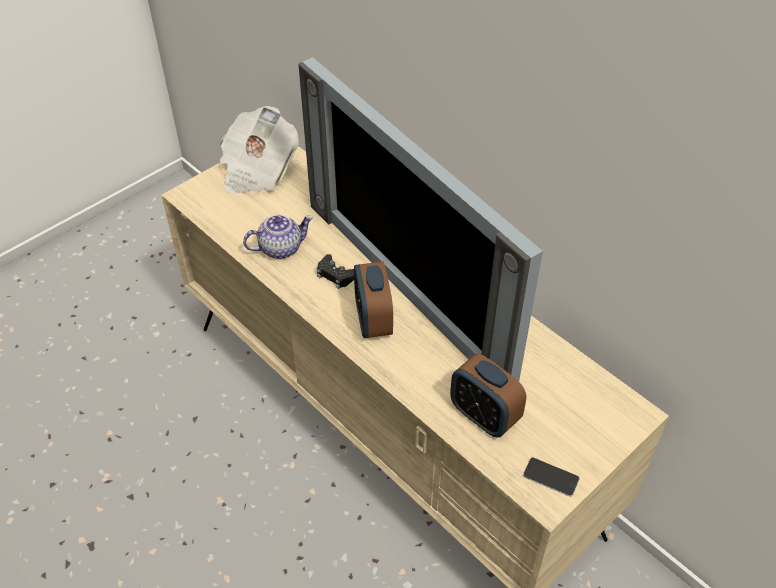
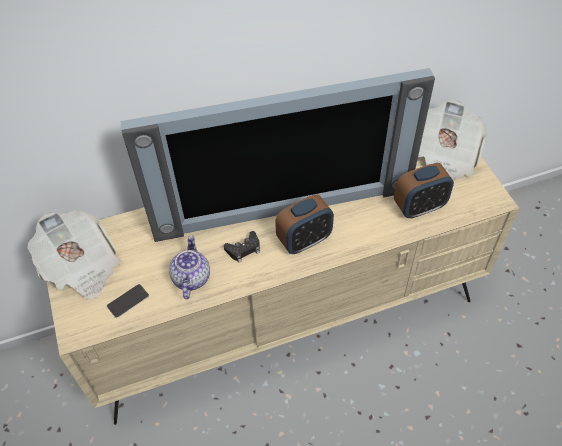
camera: 65 degrees left, 5 degrees up
alarm clock [354,262,393,338] -> alarm clock turned 45 degrees counterclockwise [275,195,334,254]
phone [523,457,580,497] -> phone moved to [107,284,149,318]
none -> newspaper [418,100,487,179]

